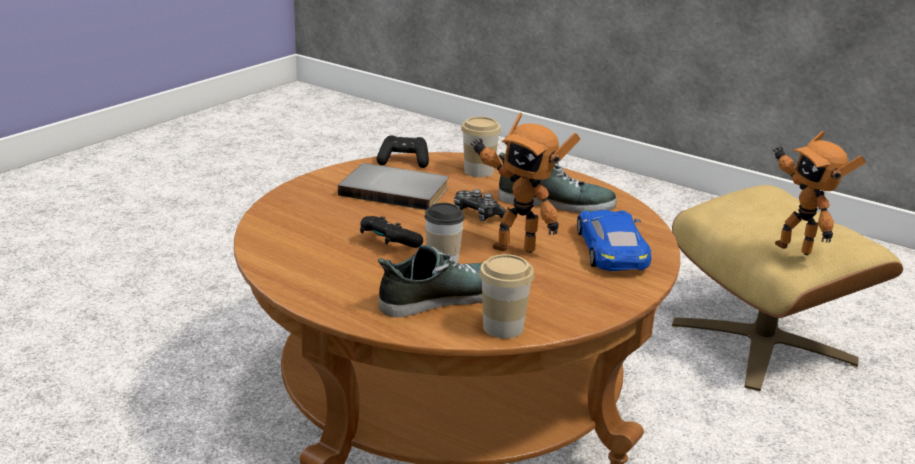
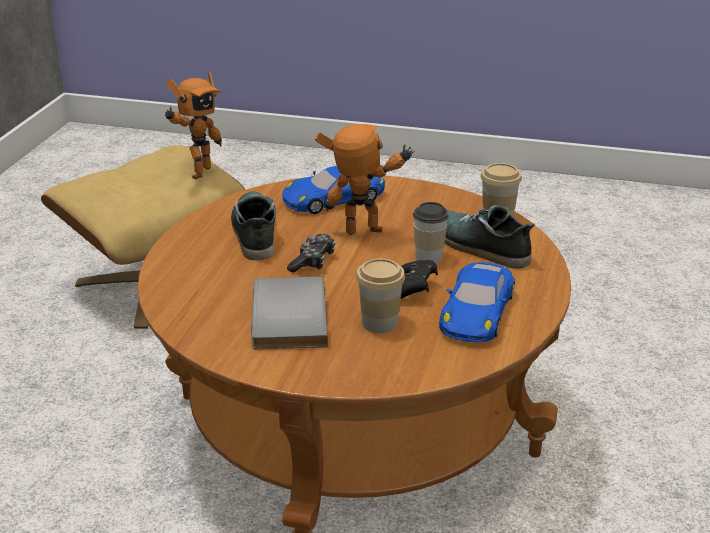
camera: 110 degrees left, 5 degrees up
black game controller [377,135,429,168] -> none
cup [461,117,501,177] -> cup moved to [356,258,405,333]
toy robot [470,112,580,253] -> toy robot turned 90 degrees counterclockwise [315,124,414,235]
none -> blue toy car [439,262,515,342]

